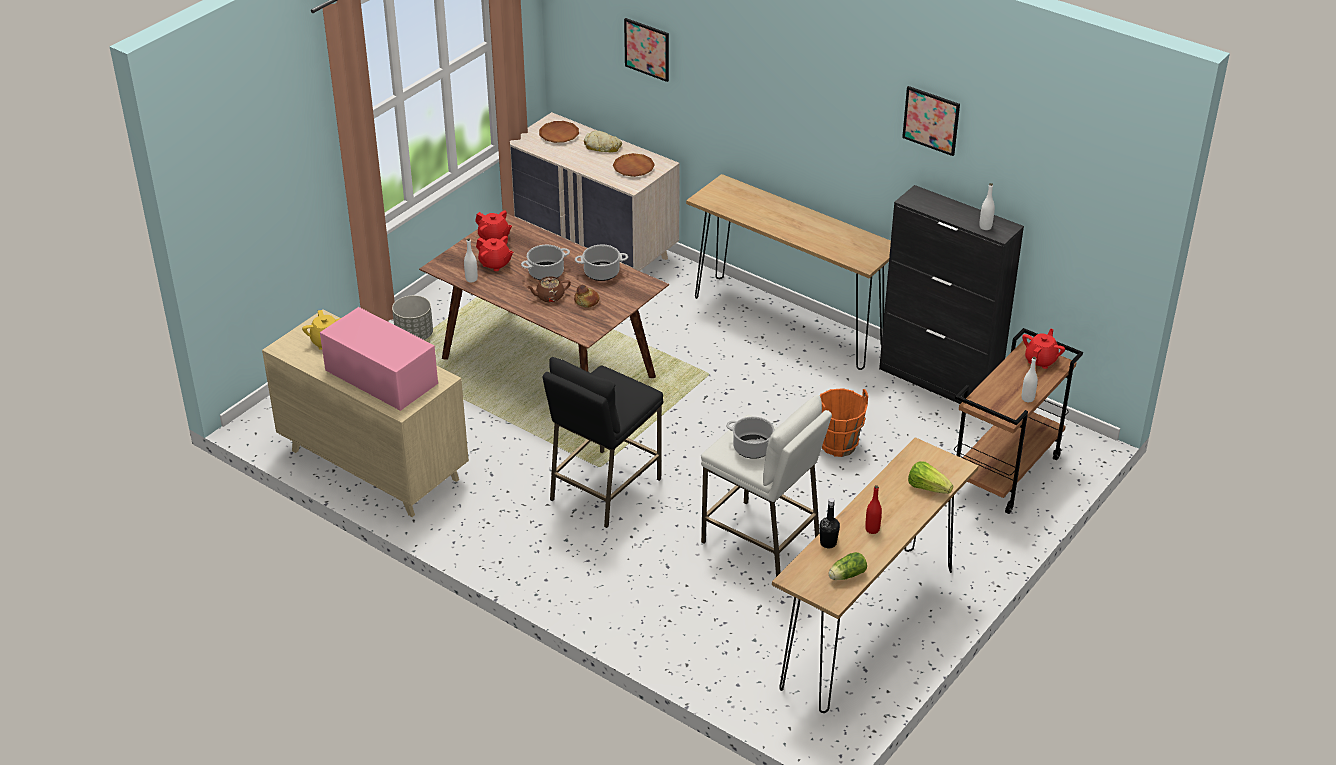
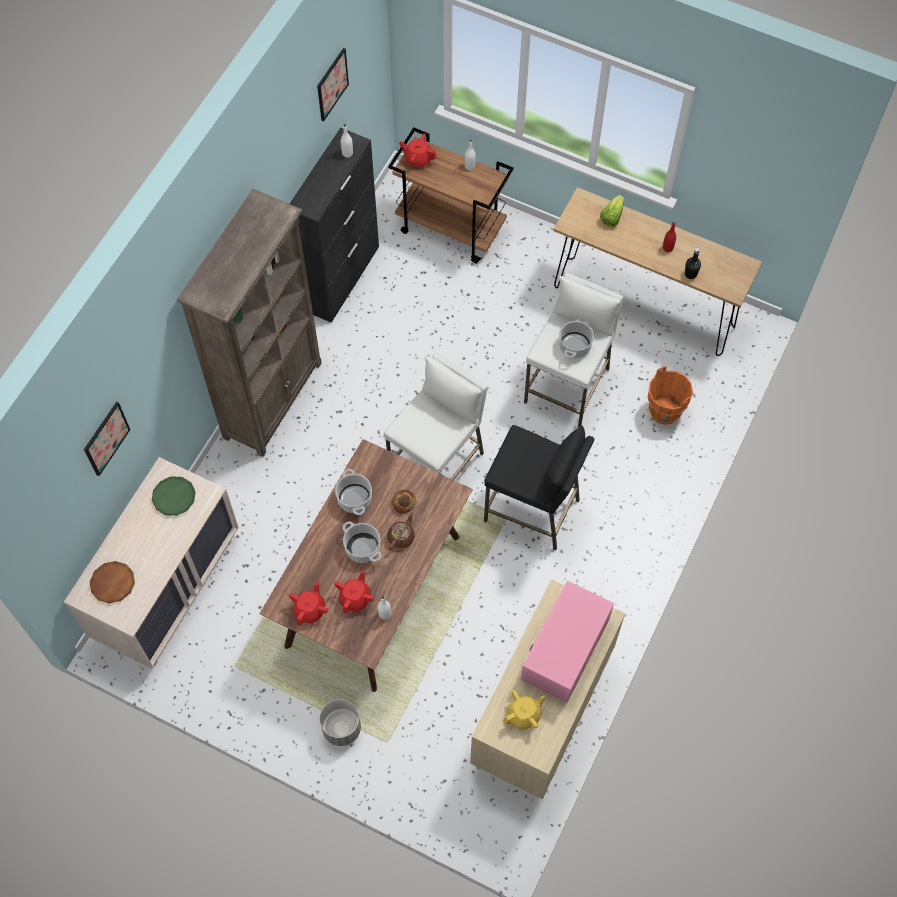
camera: 100 degrees left, 25 degrees up
brown teapot [527,276,571,302] -> brown teapot turned 120 degrees counterclockwise [387,512,415,550]
bread [584,131,622,152] -> none
brown plate [613,153,655,177] -> green plate [152,476,196,516]
brown console table [686,174,891,370] -> brown bookcase [177,189,322,457]
orange bucket [819,388,868,457] -> orange bucket moved to [648,366,693,425]
lettuce [828,552,867,580] -> none
picture [902,86,960,156] -> picture moved to [317,48,349,122]
none -> white stool [384,353,488,480]

